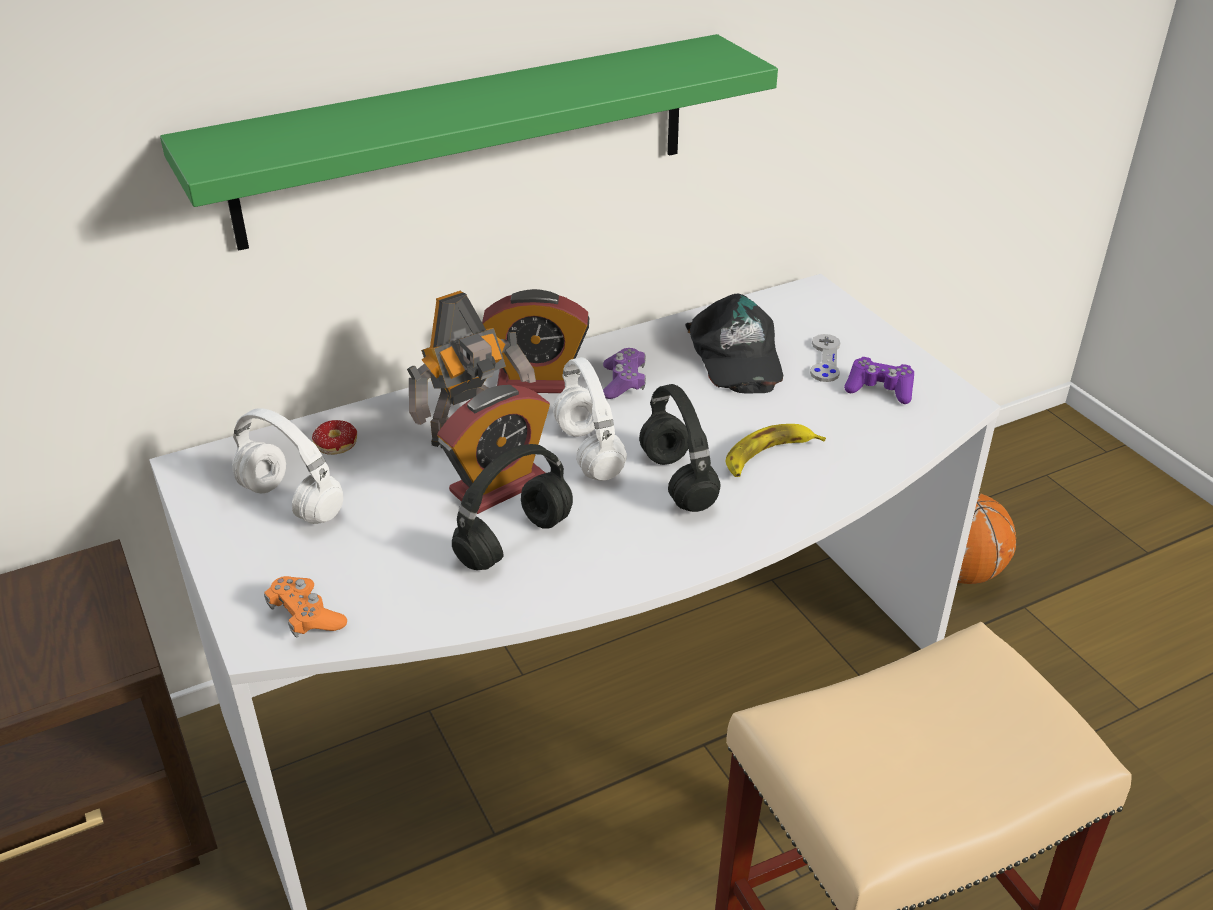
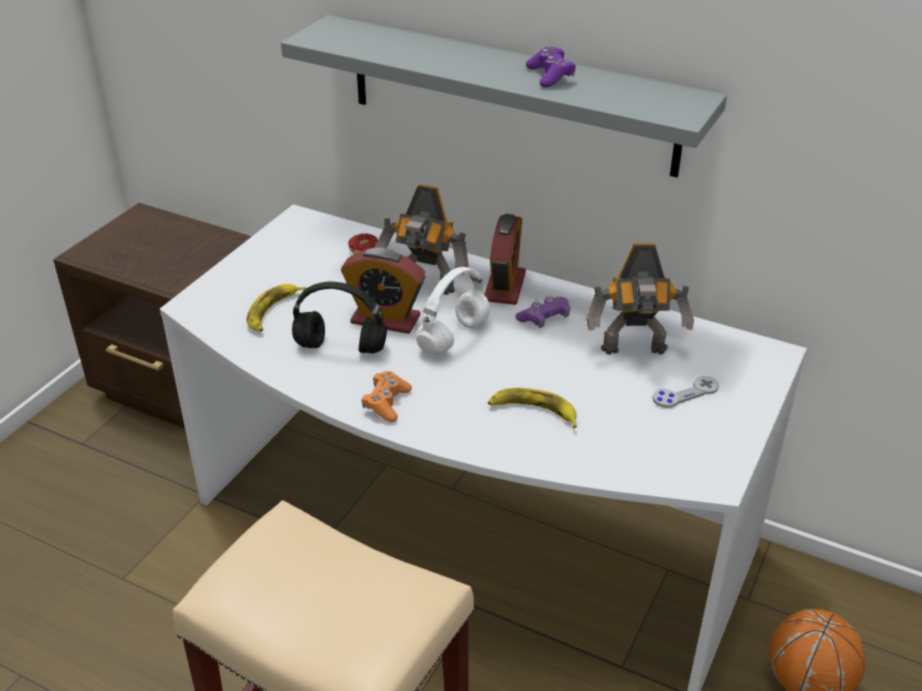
camera: 55 degrees right, 0 degrees up
green shelf [160,34,778,251] -> grey shelf [281,15,727,177]
white headphones [232,408,343,524] -> none
orange game controller [264,576,347,638] -> orange game controller moved to [362,371,412,422]
alarm clock [482,289,589,393] -> alarm clock turned 135 degrees counterclockwise [484,214,526,305]
black headphones [639,384,721,512] -> none
black cap [685,294,783,394] -> toy robot [586,243,694,355]
purple game controller [844,357,914,404] -> purple game controller moved to [526,47,576,87]
none -> banana [246,284,306,332]

